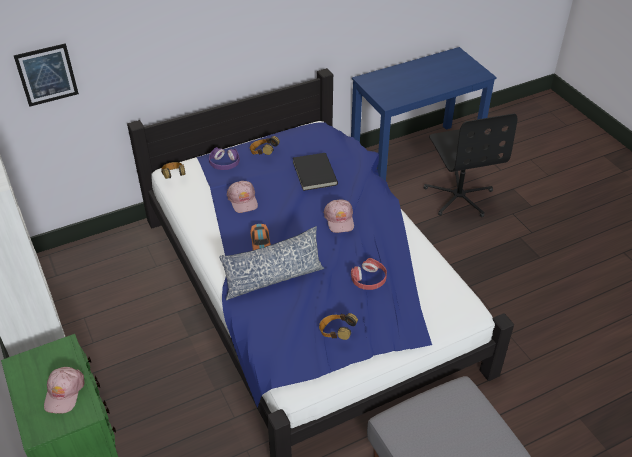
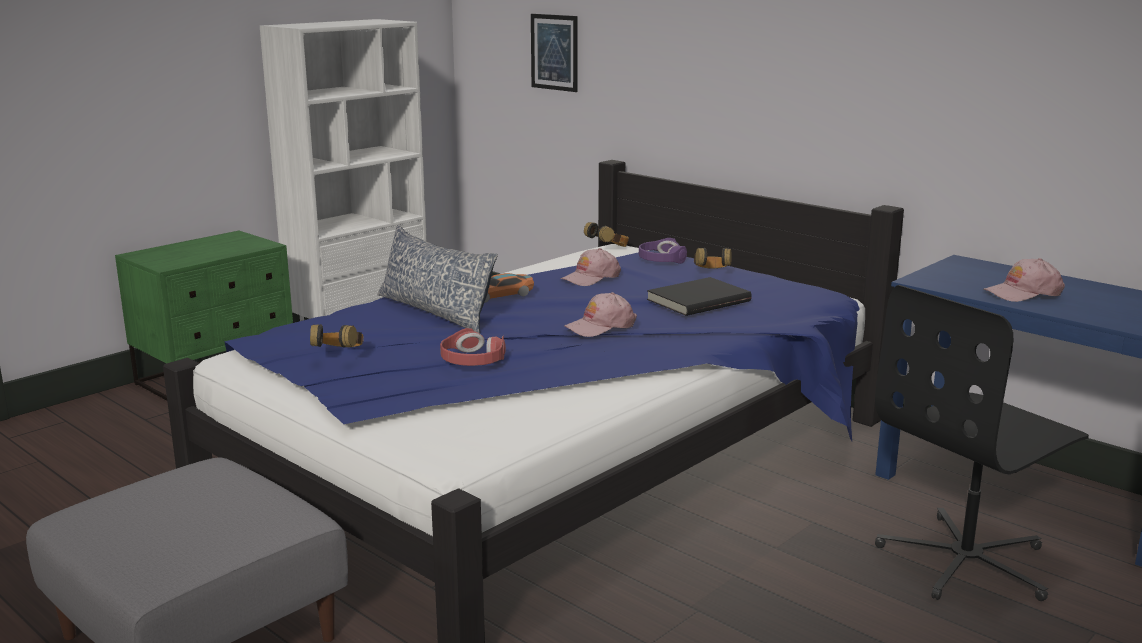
camera: 70 degrees right, 25 degrees down
pink cap [44,367,84,413] -> pink cap moved to [984,258,1065,302]

